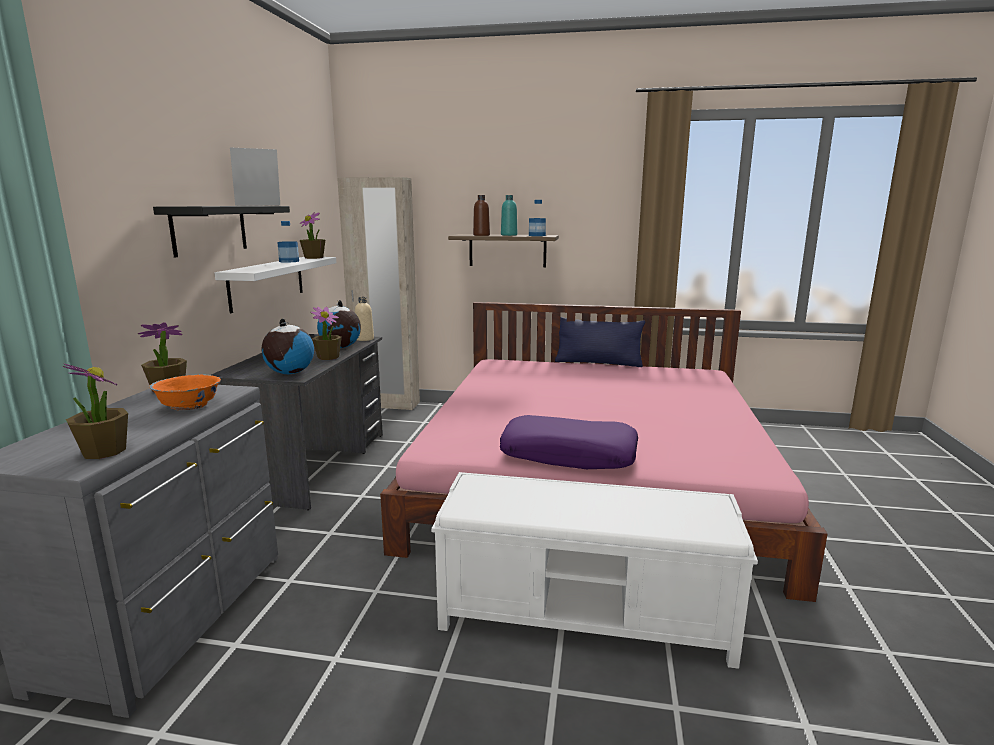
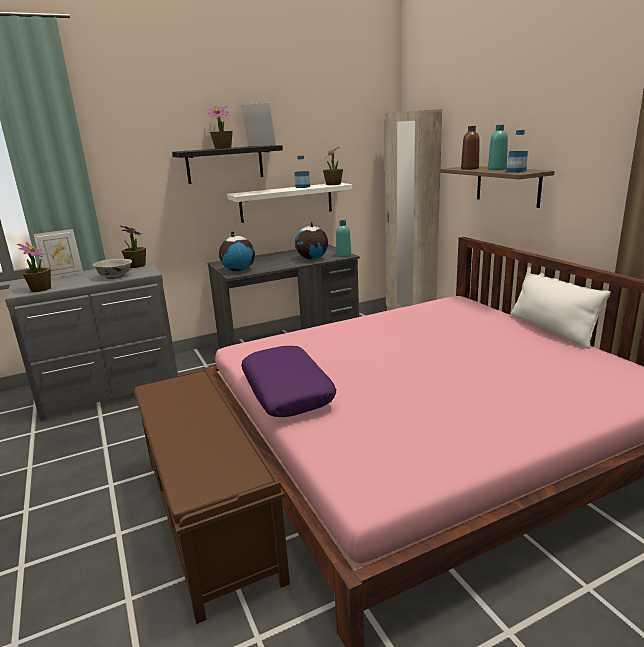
camera: 55 degrees right, 5 degrees up
orange bowl [150,375,221,411] -> white bowl [93,259,132,279]
potted plant [310,306,342,360] -> potted plant moved to [208,106,233,149]
beige bottle [355,297,374,341] -> turquoise bottle [336,220,351,258]
white bench [431,472,758,669] -> brown bench [134,369,290,624]
blue pillow [555,317,645,367] -> white pillow [510,267,611,349]
none -> picture frame [33,229,83,278]

